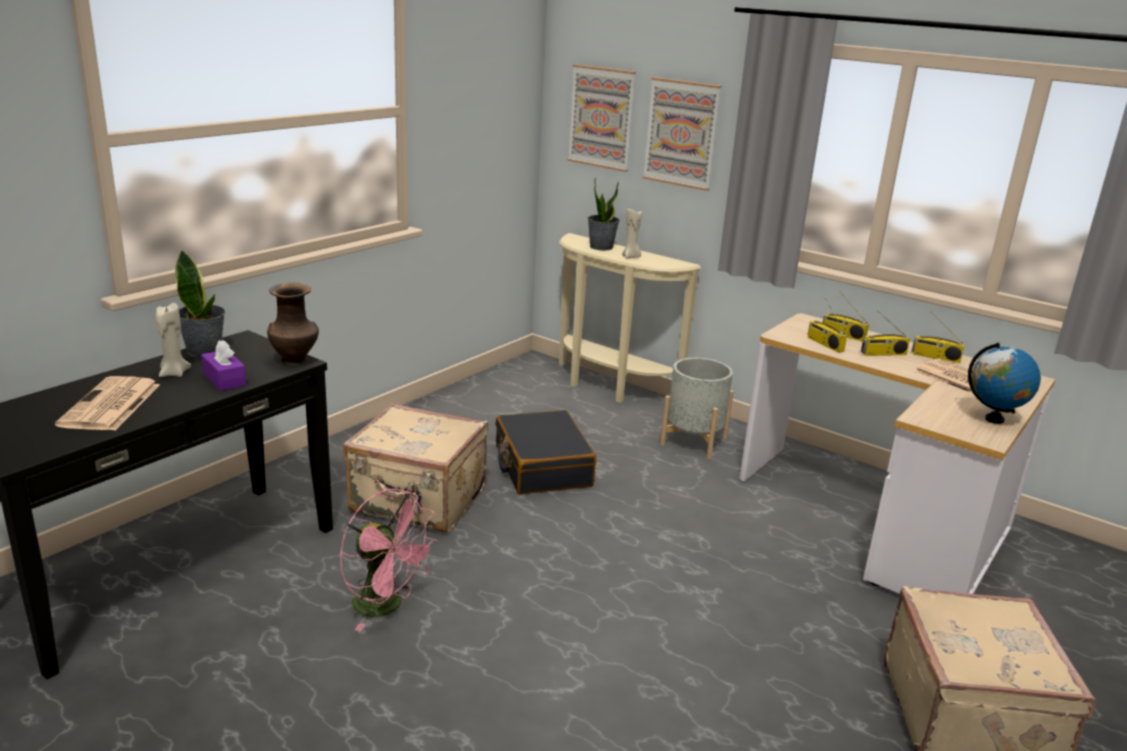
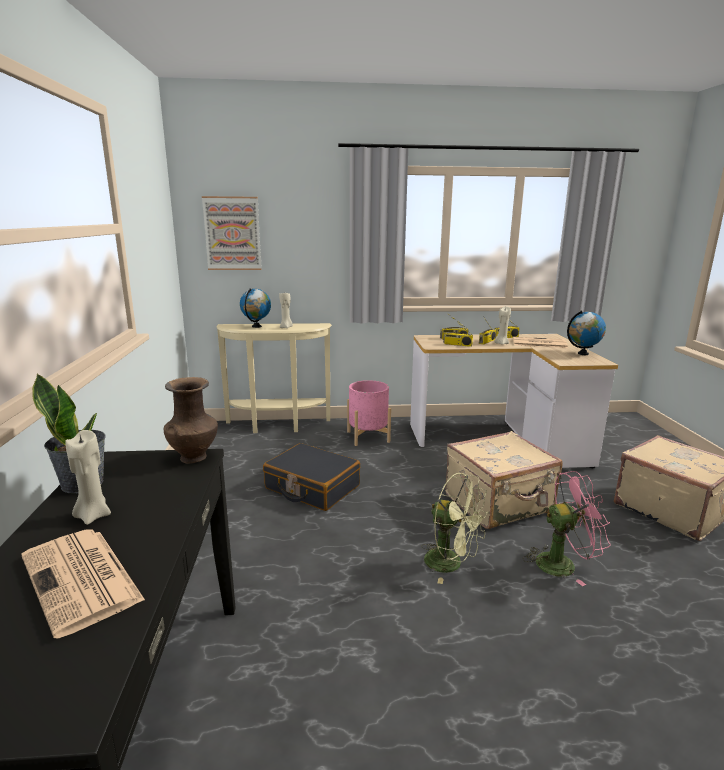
camera: 40 degrees left, 5 degrees down
purple tissue box [201,340,247,391] -> none
pink fan [340,489,439,631] -> pink fan moved to [522,471,611,586]
beige suitcase [343,403,488,533] -> beige suitcase moved to [445,431,563,529]
potted plant [588,178,620,250] -> globe [240,288,271,328]
picture [643,77,722,191] -> none
grey planter [660,358,734,459] -> pink planter [347,380,391,446]
none -> green fan [421,473,489,584]
none -> beige candle [494,306,511,345]

